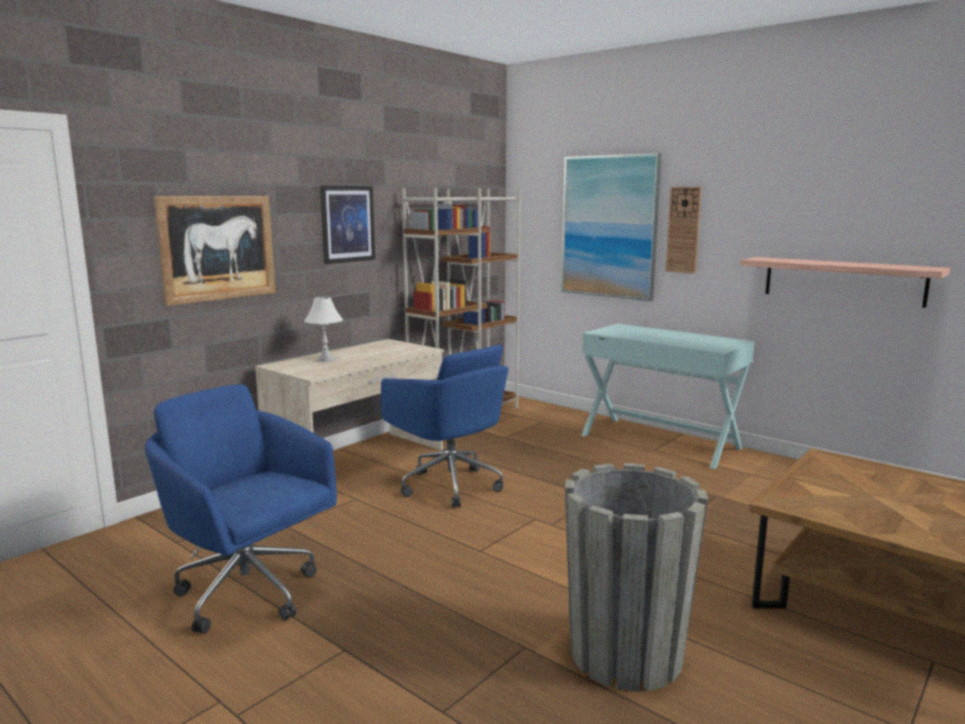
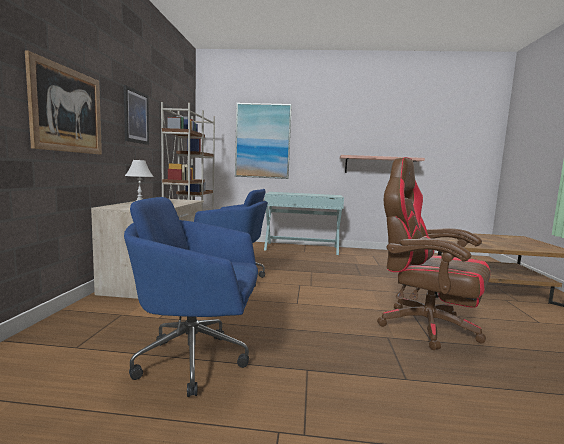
camera: 35 degrees left, 5 degrees down
grey planter [565,463,708,692] -> brown office chair [377,157,490,350]
wall clock [666,187,702,274] -> none

